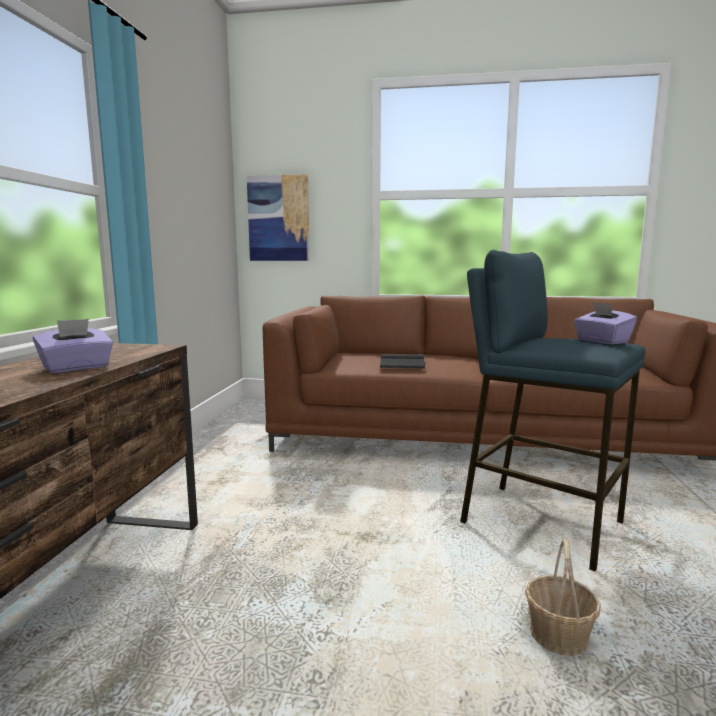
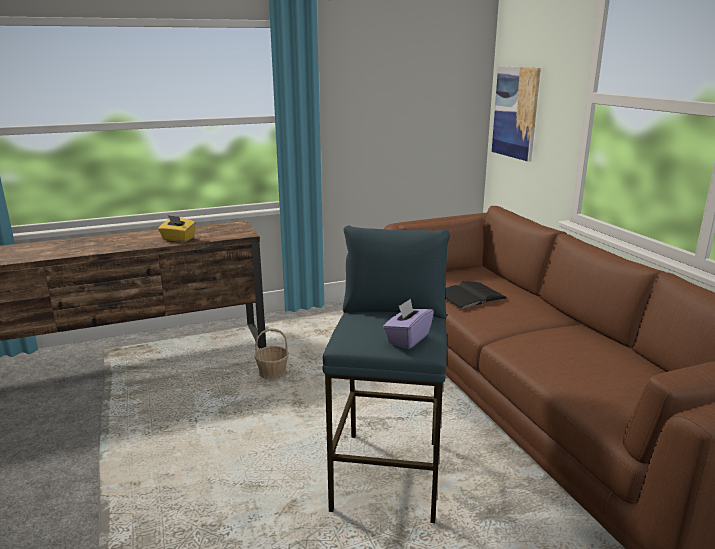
camera: 60 degrees right, 10 degrees up
purple tissue box [33,319,113,373] -> yellow tissue box [158,215,196,242]
basket [525,539,601,656] -> basket moved to [254,329,289,380]

